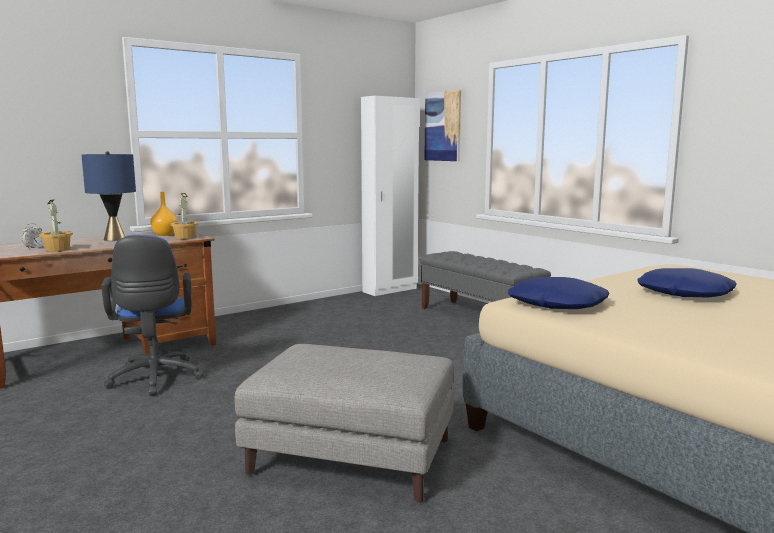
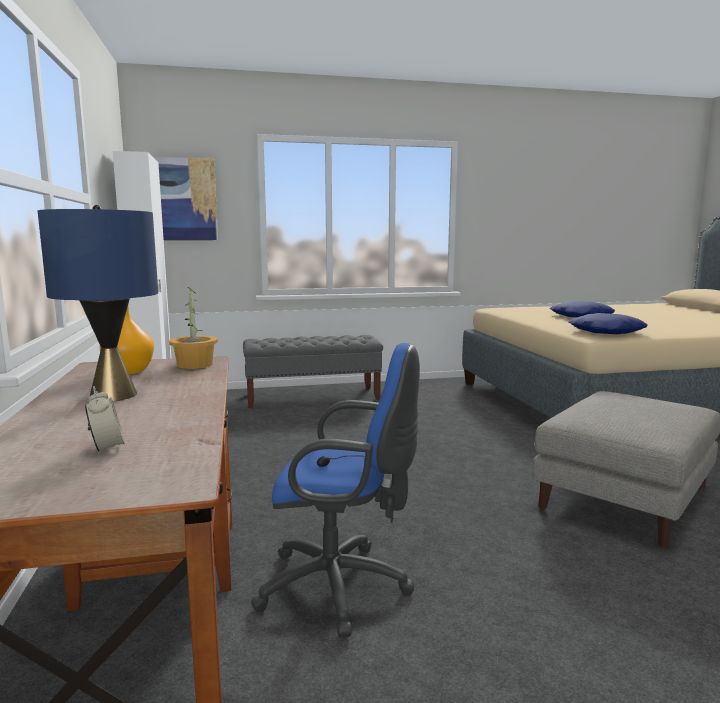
camera: 65 degrees left, 0 degrees up
potted plant [39,199,73,252] -> none

